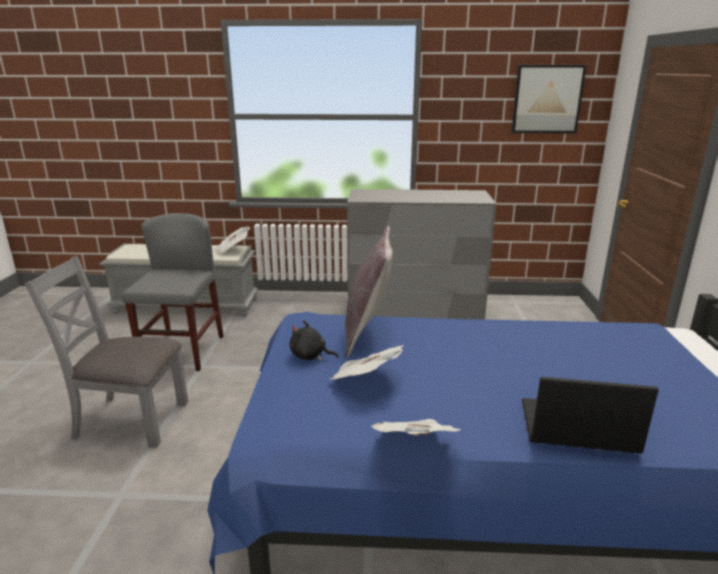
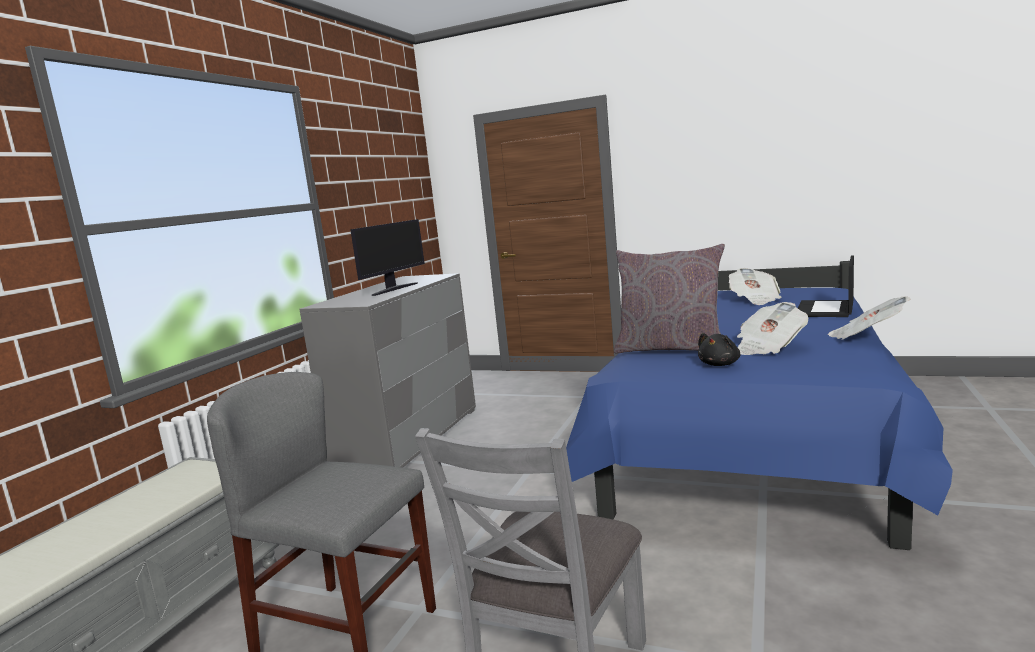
camera: 70 degrees left, 10 degrees down
newspaper [212,227,250,254] -> newspaper moved to [729,268,782,305]
picture [511,65,587,134] -> none
none -> monitor [350,219,425,296]

